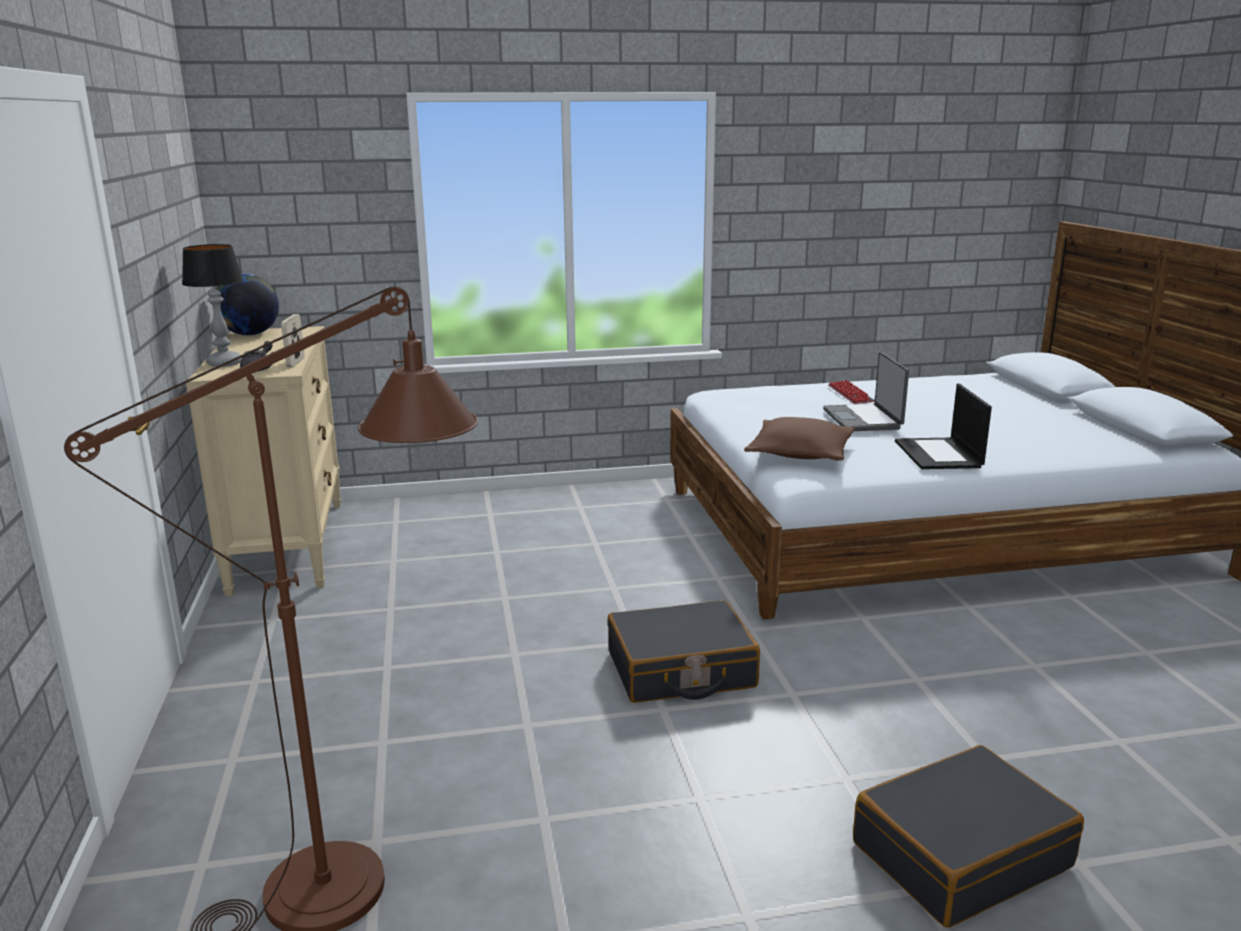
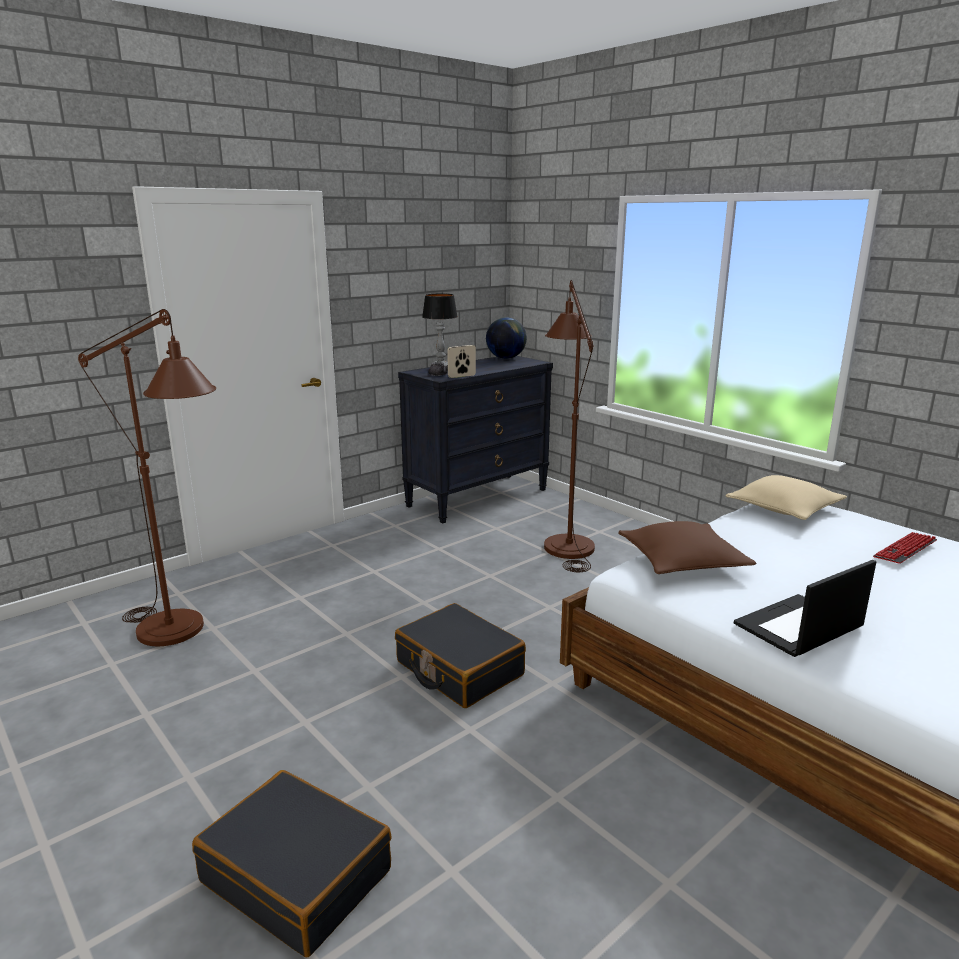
camera: 60 degrees right, 0 degrees up
beige dresser [186,326,341,597] -> black dresser [398,356,553,524]
laptop [823,352,909,431] -> none
none -> brown floor lamp [544,280,595,572]
none -> beige pillow [726,475,847,520]

